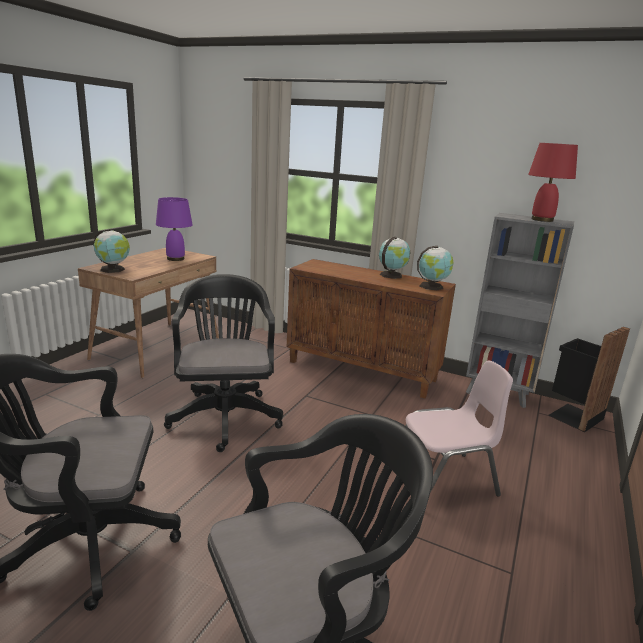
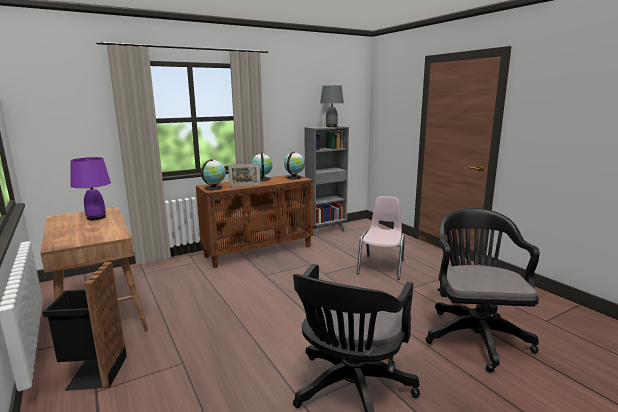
camera: 55 degrees left, 5 degrees down
globe [93,229,130,273] -> globe moved to [201,159,226,191]
black office chair [164,274,283,452] -> none
red table lamp [528,143,578,222] -> grey table lamp [320,85,344,127]
black trash can [548,327,630,432] -> black trash can moved to [43,262,127,391]
none -> picture frame [228,164,260,187]

